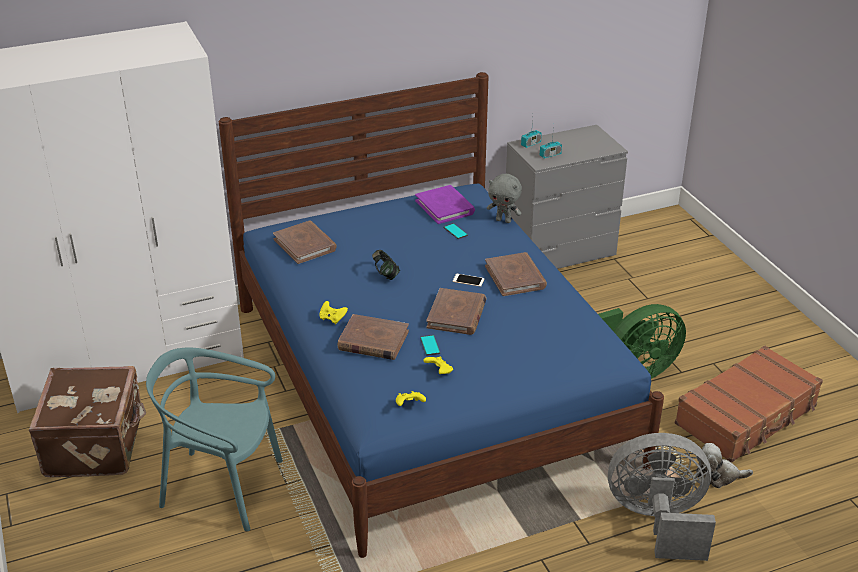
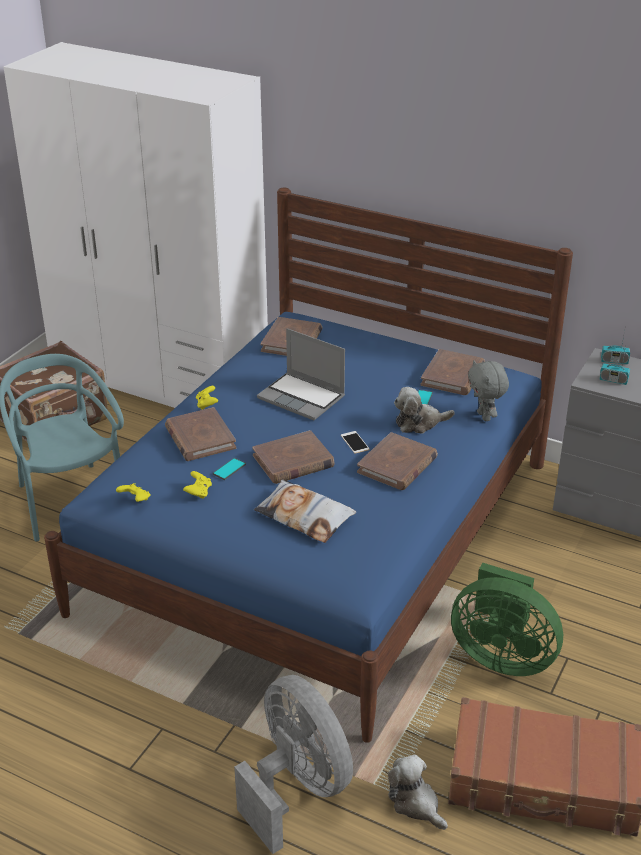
camera: 50 degrees right, 0 degrees up
headphones [372,250,400,280] -> laptop [257,328,345,420]
purple book [415,185,475,224] -> brown book [421,349,485,395]
none -> pillow [254,480,356,543]
none -> plush toy [394,387,455,434]

